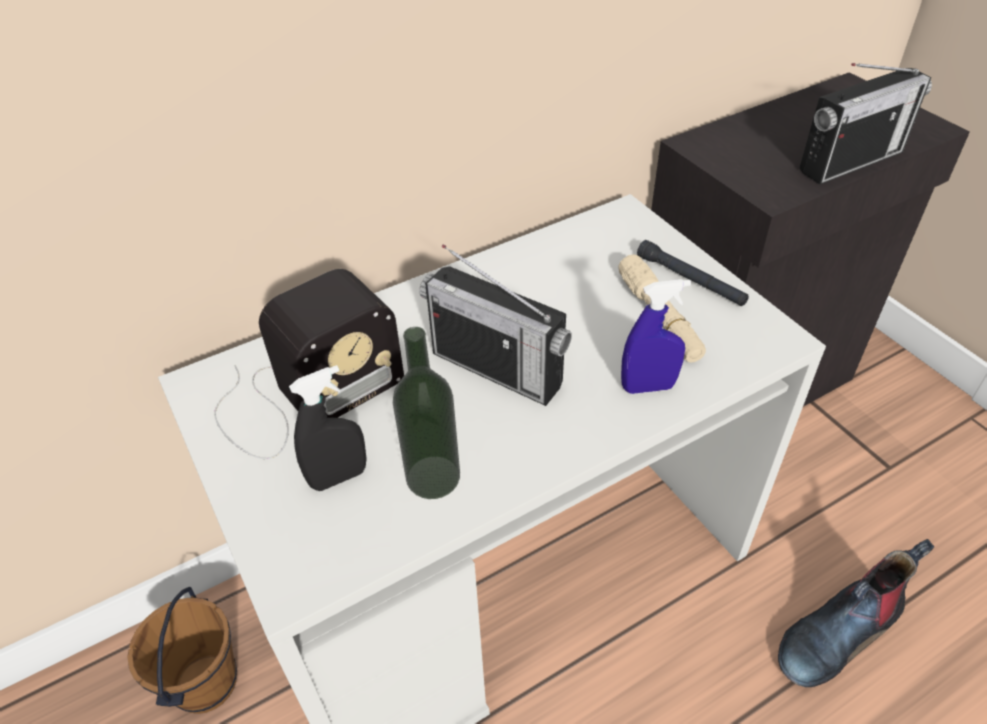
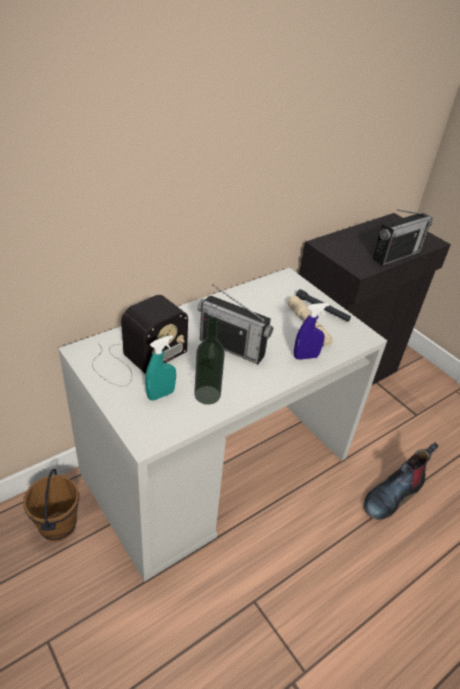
camera: 10 degrees left, 5 degrees down
black spray bottle [289,365,367,491] -> turquoise spray bottle [145,335,176,401]

